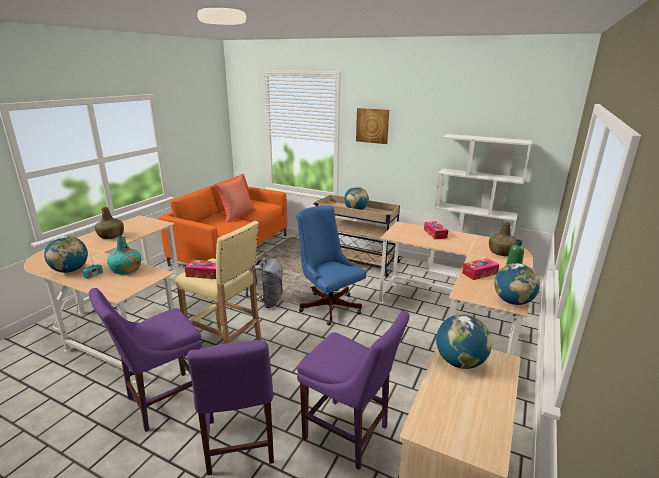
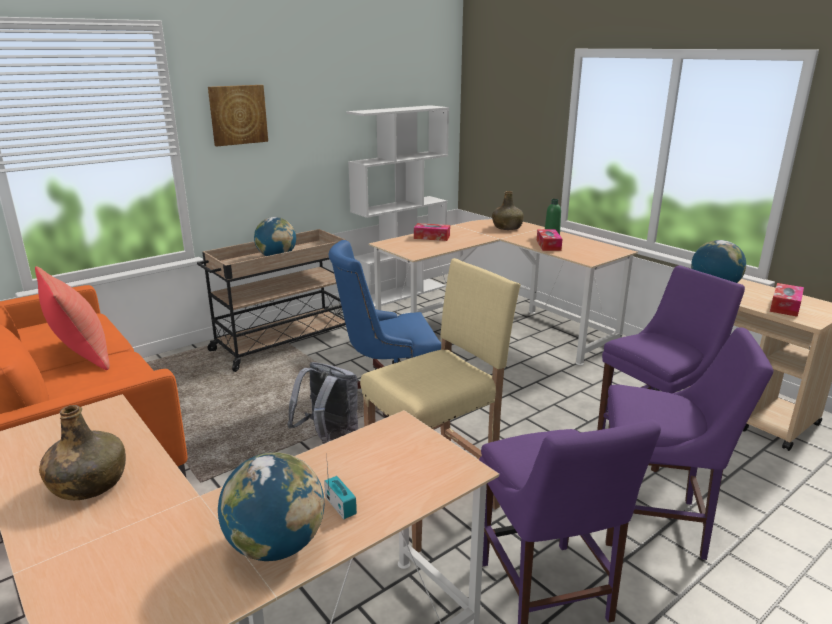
camera: 65 degrees left, 0 degrees up
turquoise bottle [107,236,141,274] -> none
tissue box [185,260,216,279] -> tissue box moved to [770,283,804,317]
globe [494,263,540,305] -> none

